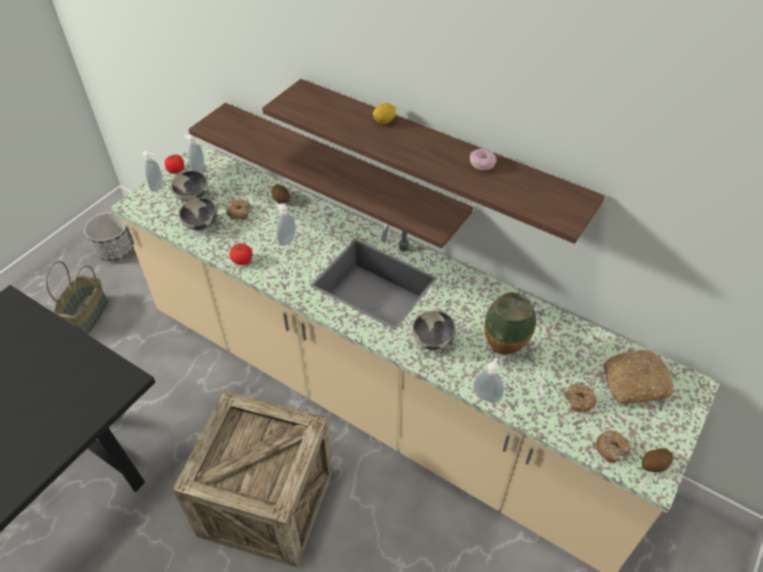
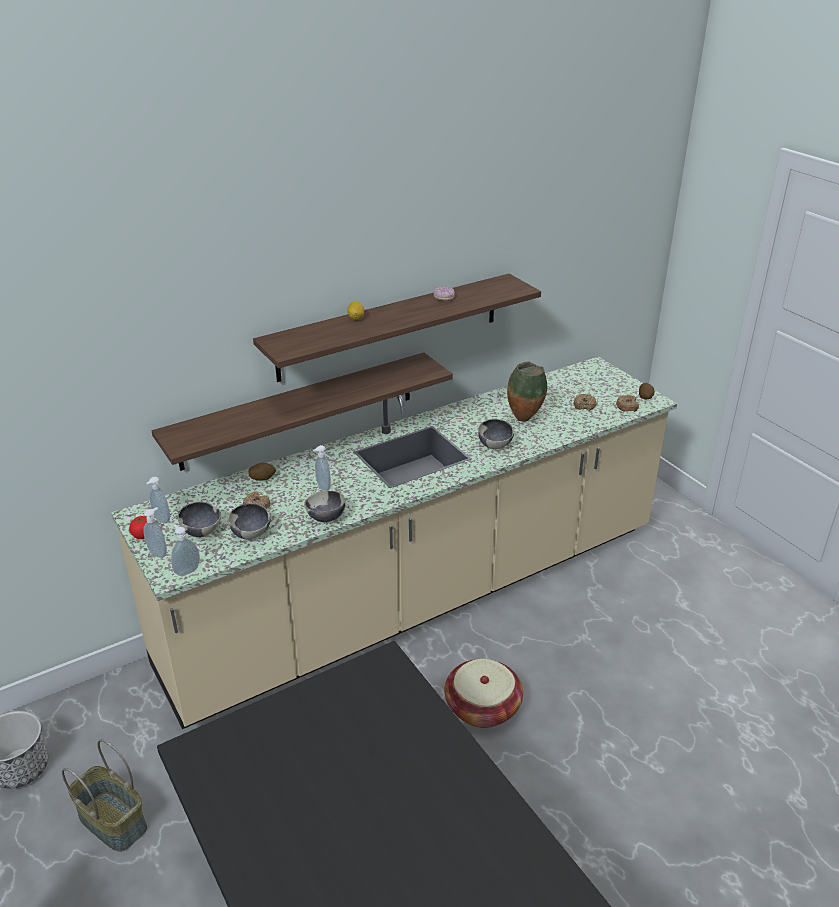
camera: 65 degrees left, 15 degrees down
crate [172,390,333,568] -> basket [444,659,523,728]
tomato [230,244,252,265] -> bowl [304,491,346,522]
soap dispenser [473,357,504,402] -> soap dispenser moved to [171,525,200,576]
bread [604,350,673,404] -> none

